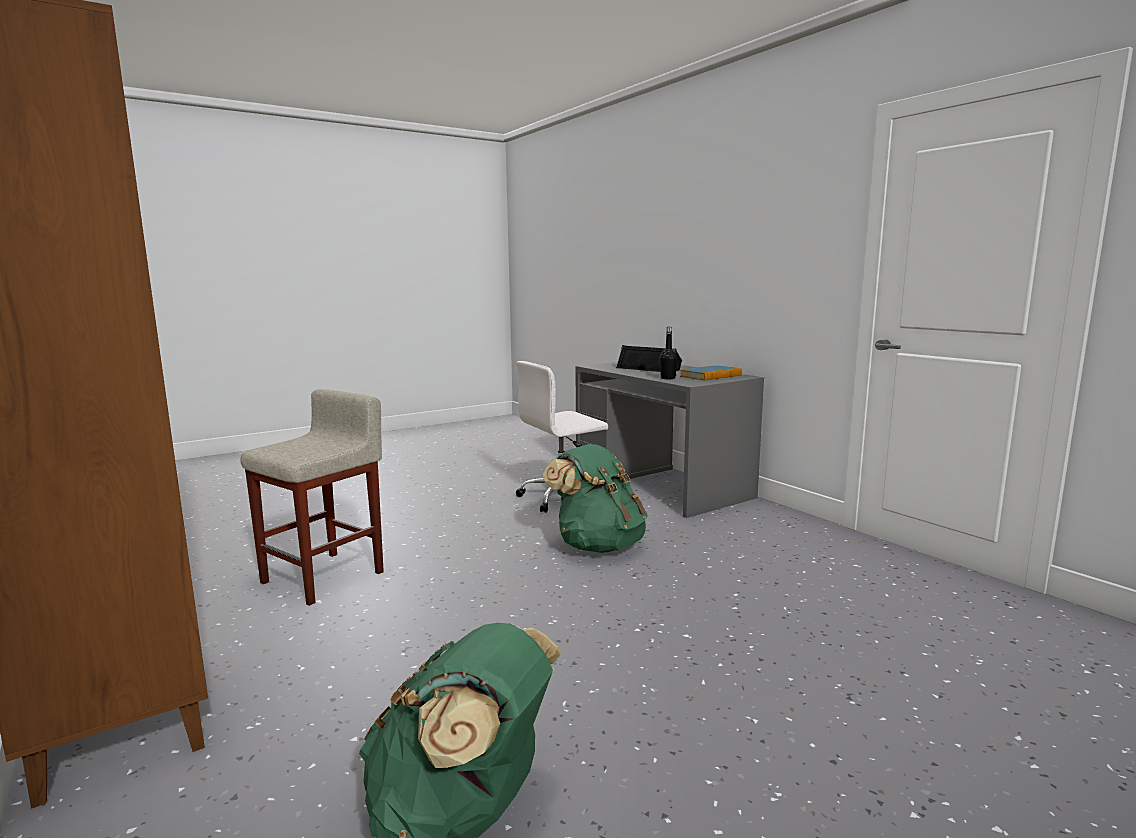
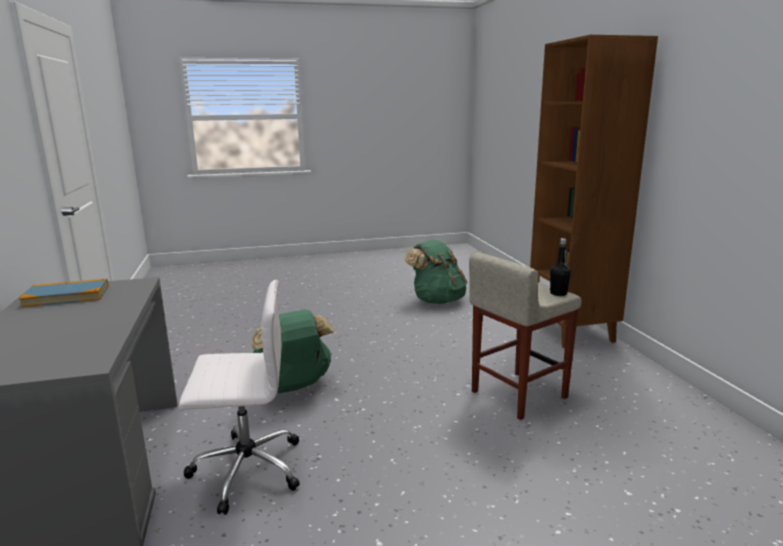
camera: 160 degrees left, 5 degrees up
black speaker [616,345,682,372] -> none
black bottle [660,327,678,379] -> black bottle moved to [550,238,571,296]

